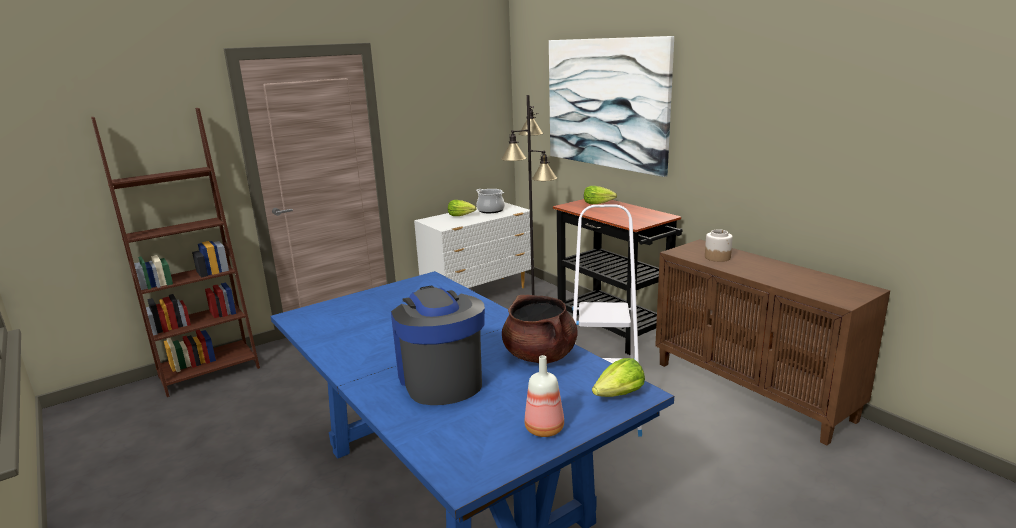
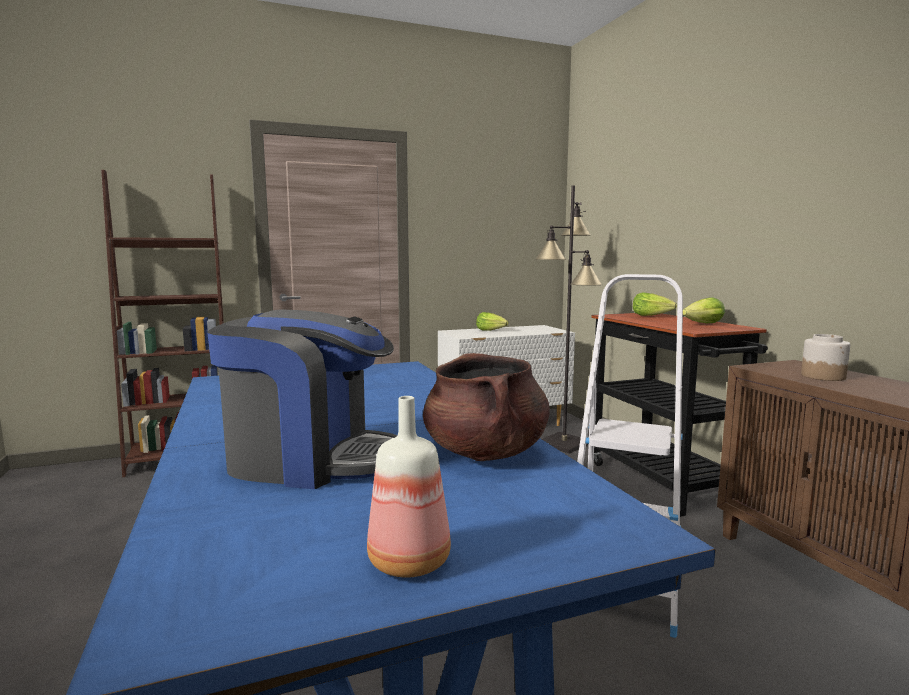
camera: 15 degrees right, 10 degrees down
coffee machine [391,286,485,405] -> coffee machine turned 105 degrees clockwise [207,310,397,489]
cooking pot [476,189,505,213] -> none
picture [549,36,674,177] -> none
lettuce [592,358,645,397] -> lettuce moved to [683,297,725,323]

